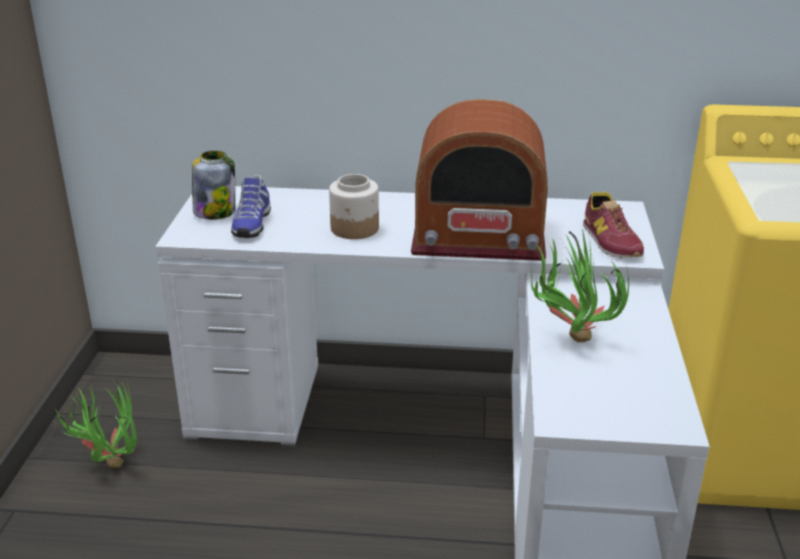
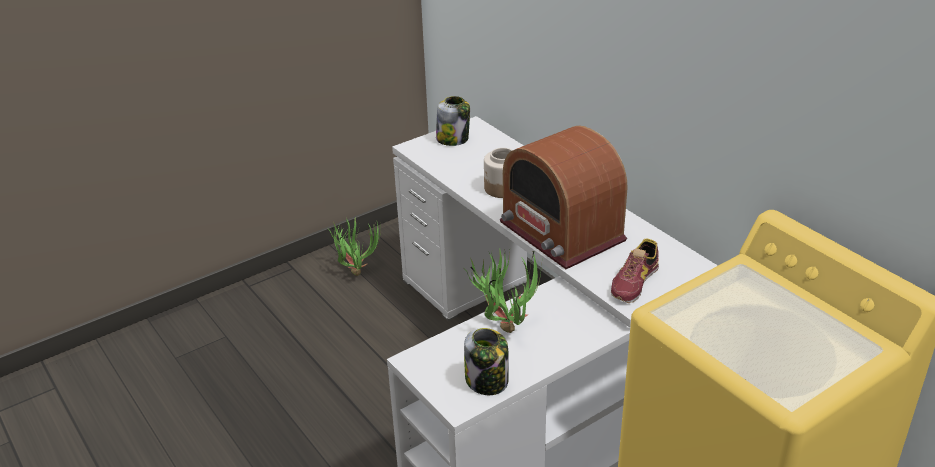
camera: 50 degrees right, 5 degrees up
shoe [231,175,271,238] -> none
none -> jar [464,328,509,395]

